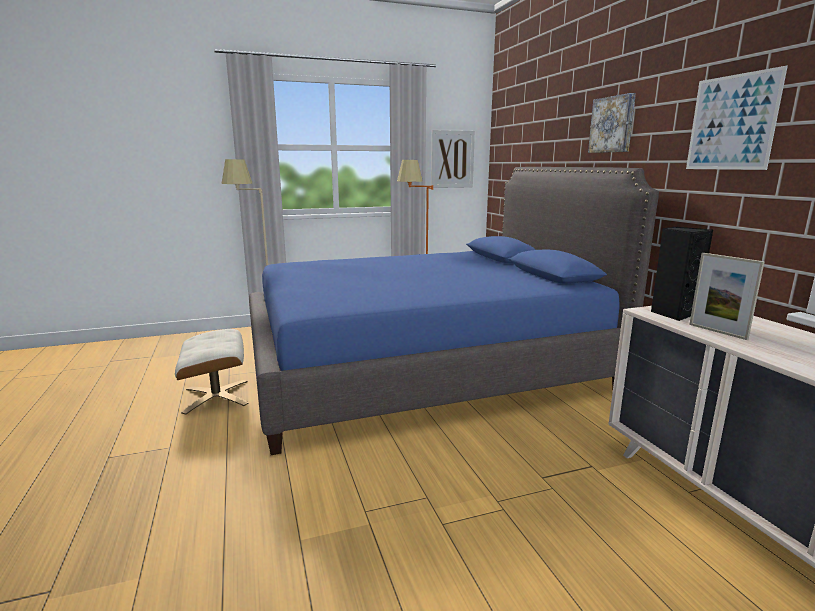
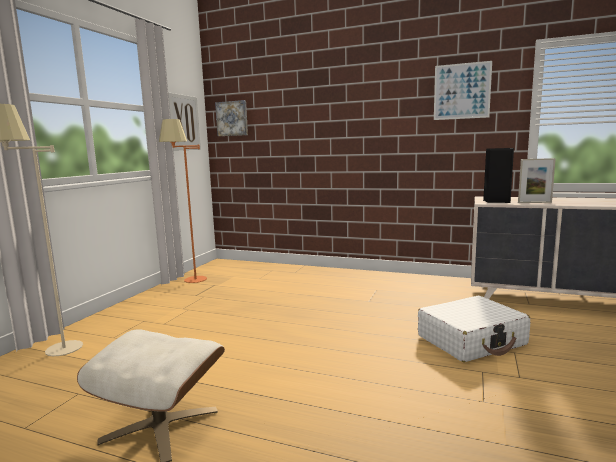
camera: 50 degrees left, 5 degrees down
blue bed [249,167,659,455] -> none
picture [588,93,636,153] -> picture moved to [215,100,248,136]
none -> white suitcase [418,296,530,362]

